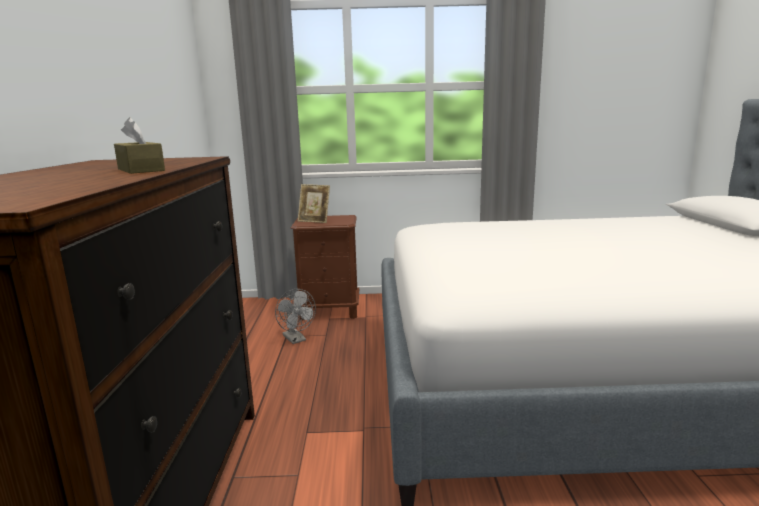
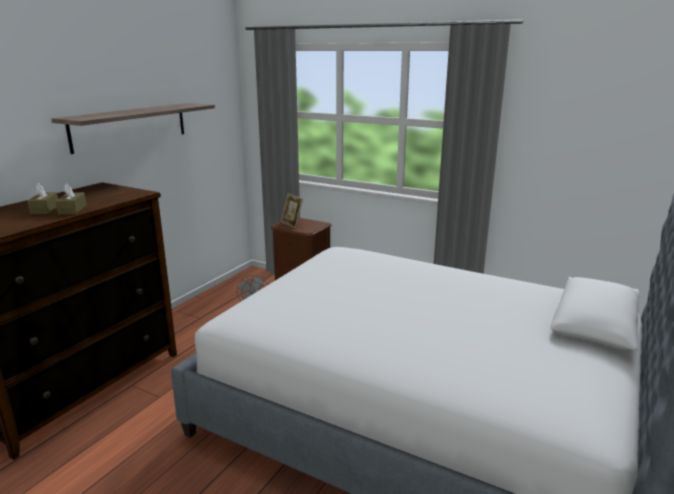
camera: 30 degrees right, 5 degrees up
none -> brown tissue box [27,183,58,215]
none -> shelf [51,103,215,154]

